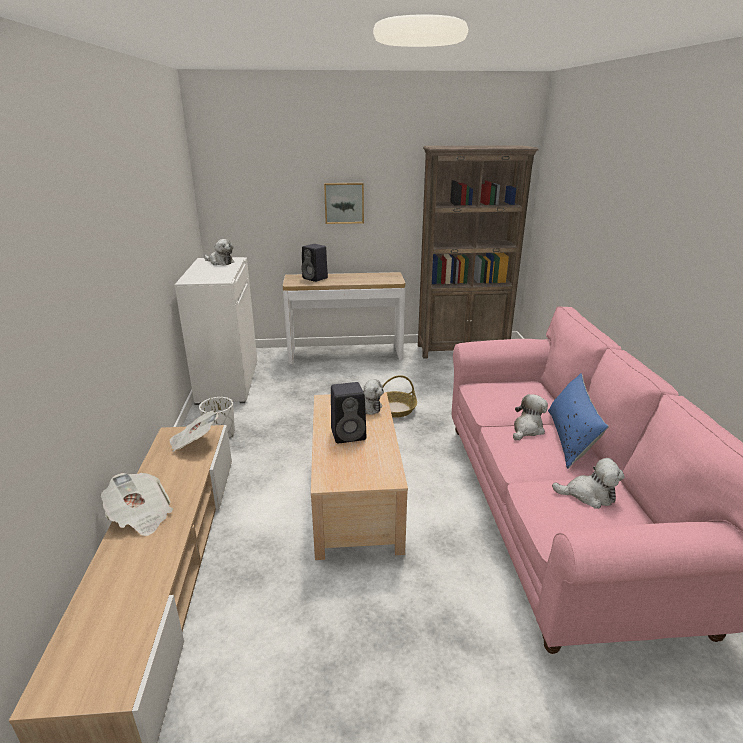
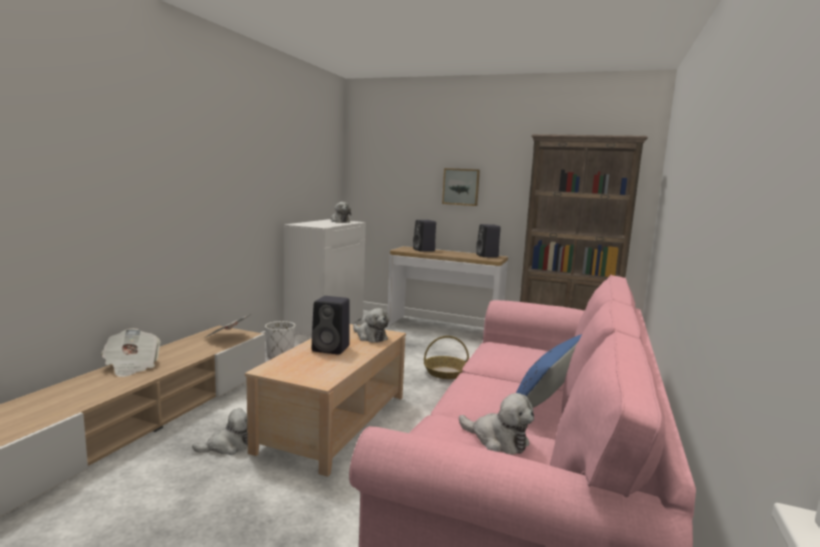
camera: 25 degrees right, 15 degrees down
plush toy [513,394,548,441] -> plush toy moved to [192,408,248,455]
none -> black speaker [476,224,501,257]

